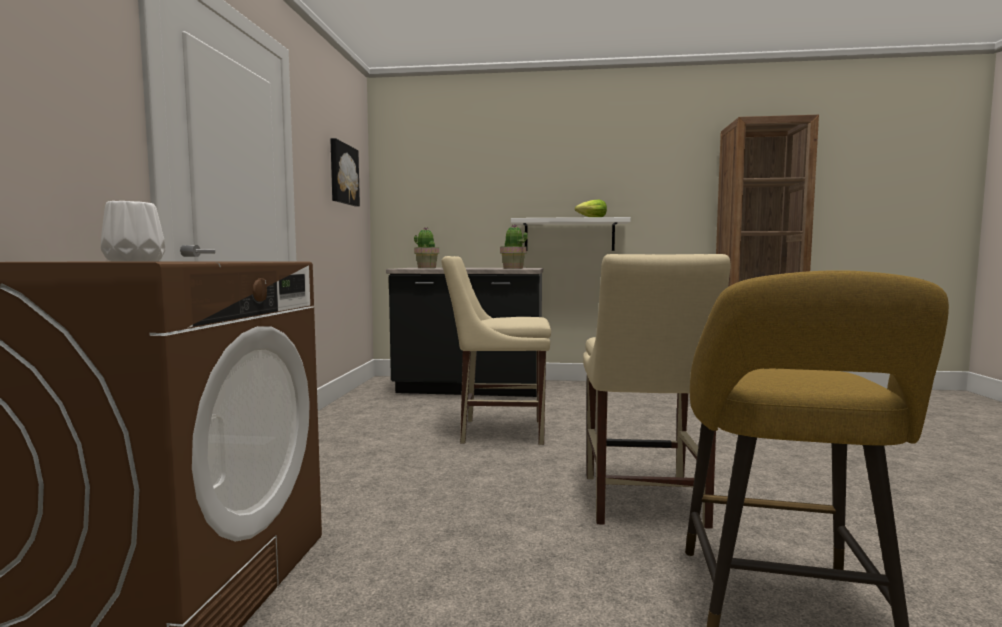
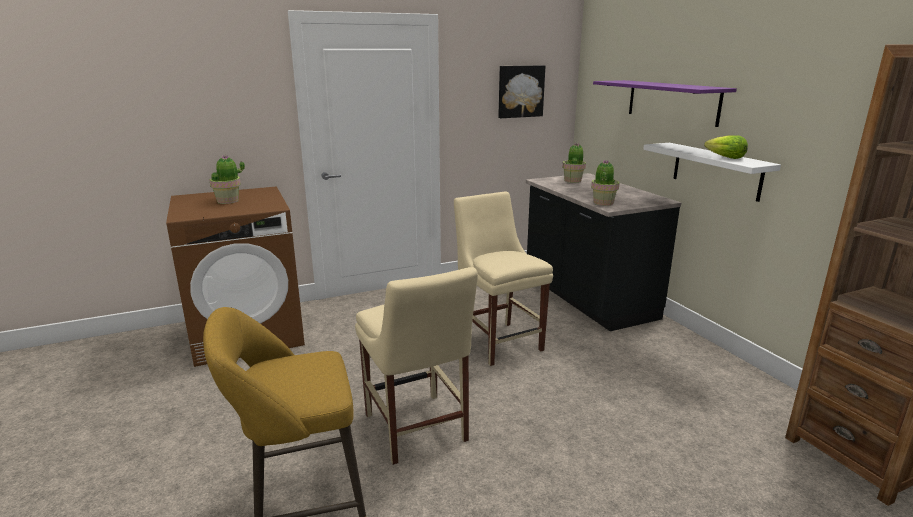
camera: 60 degrees right, 15 degrees up
white vase [101,201,166,261] -> potted plant [209,155,245,204]
beige chair [583,254,730,529] -> beige chair turned 90 degrees counterclockwise [355,267,478,465]
none -> purple shelf [593,80,737,127]

